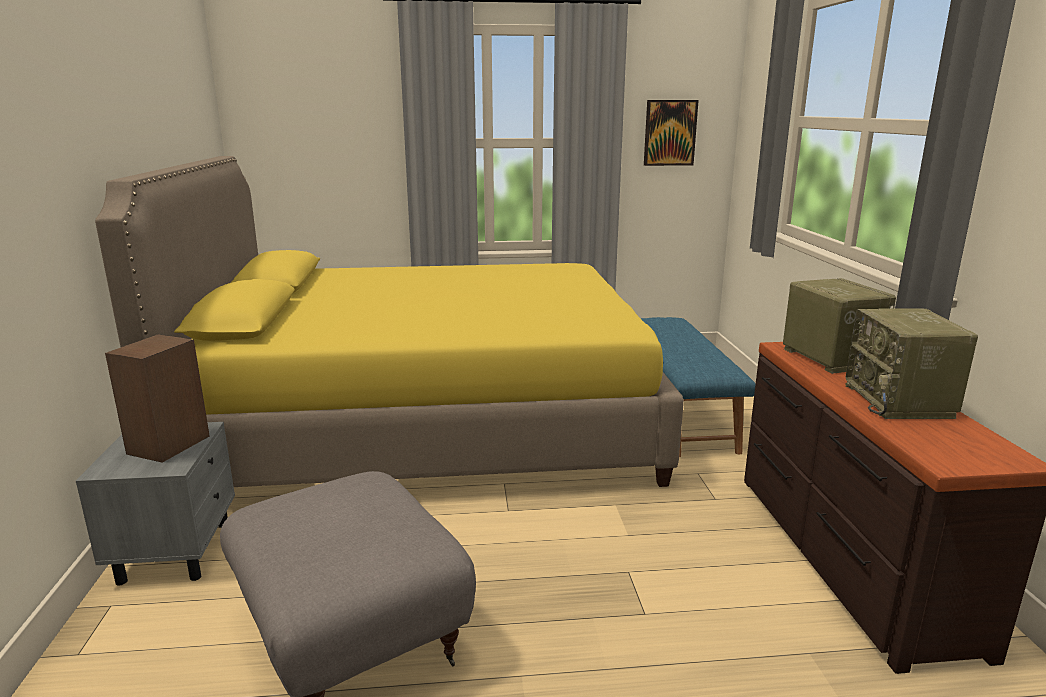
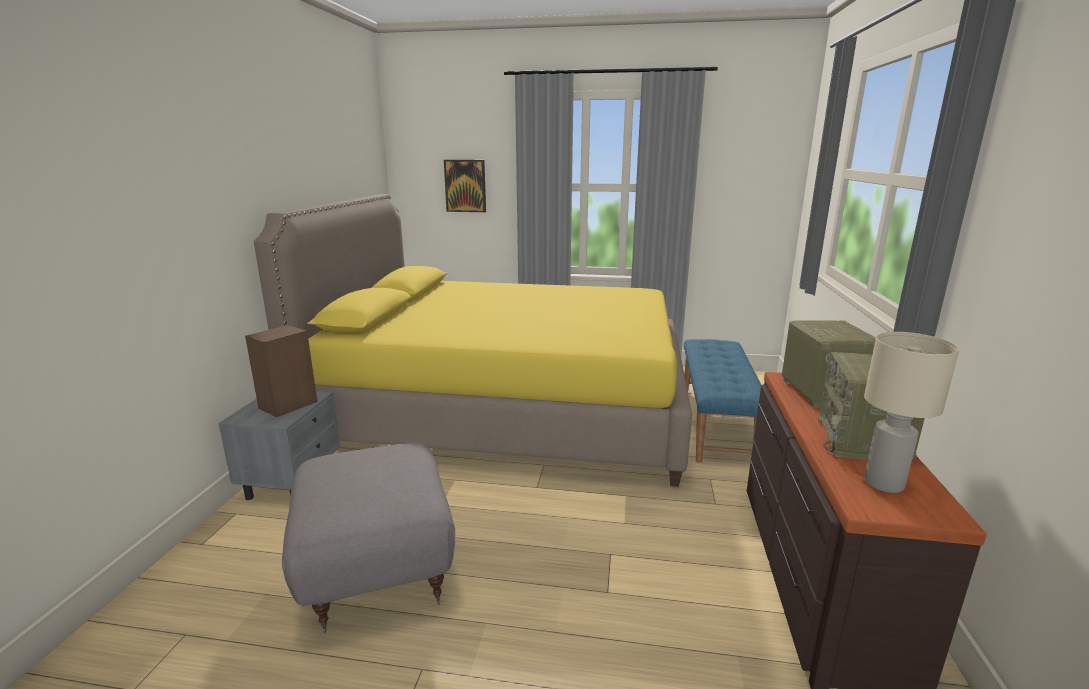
camera: 15 degrees right, 0 degrees up
picture [644,100,699,166] -> picture moved to [444,160,486,212]
none -> beige table lamp [864,332,959,493]

